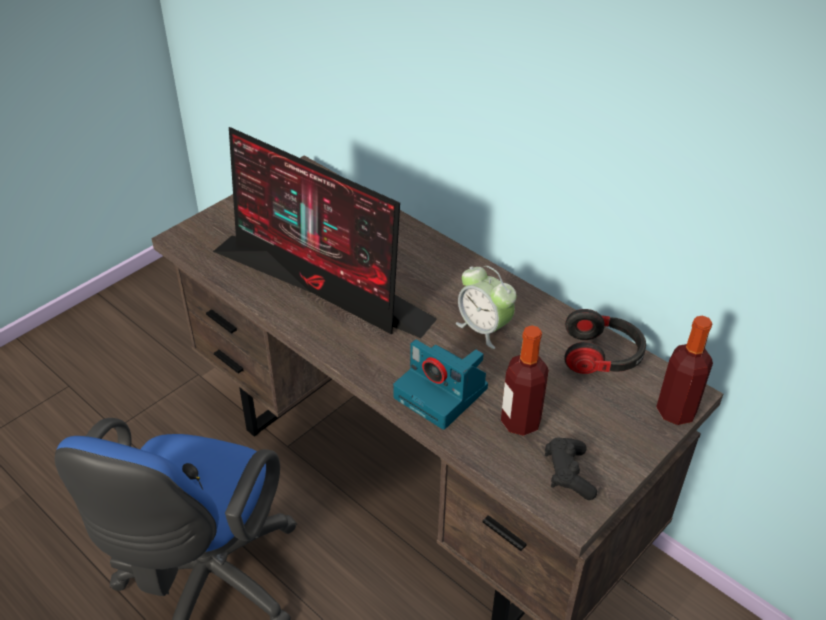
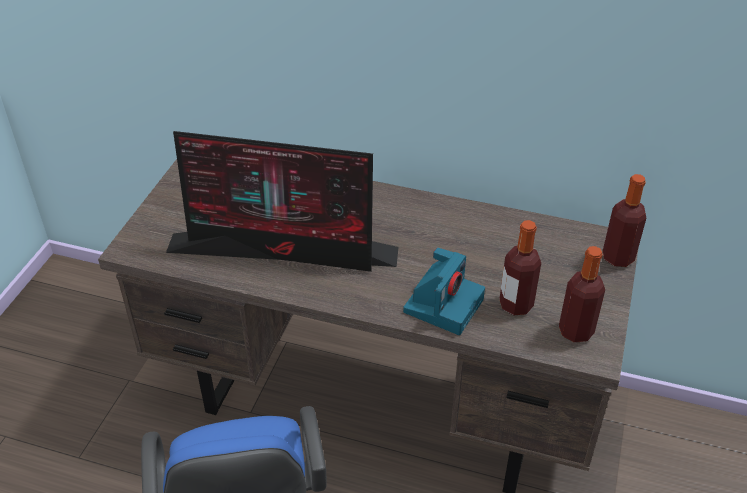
camera: 25 degrees left, 0 degrees up
camera [393,340,488,430] -> camera turned 75 degrees counterclockwise [403,248,485,335]
alarm clock [456,266,517,349] -> none
black game controller [545,437,597,500] -> bottle [559,246,605,343]
headphones [564,309,646,374] -> none

